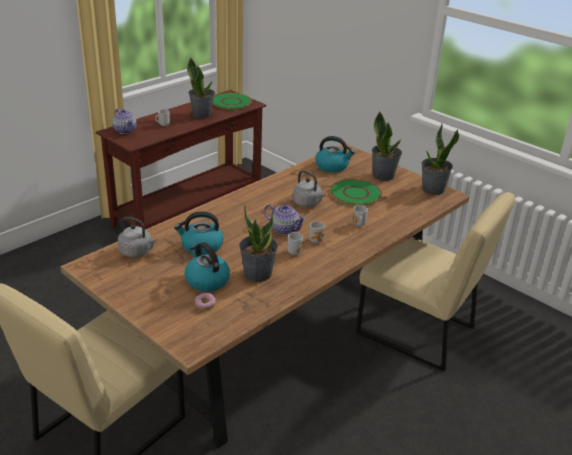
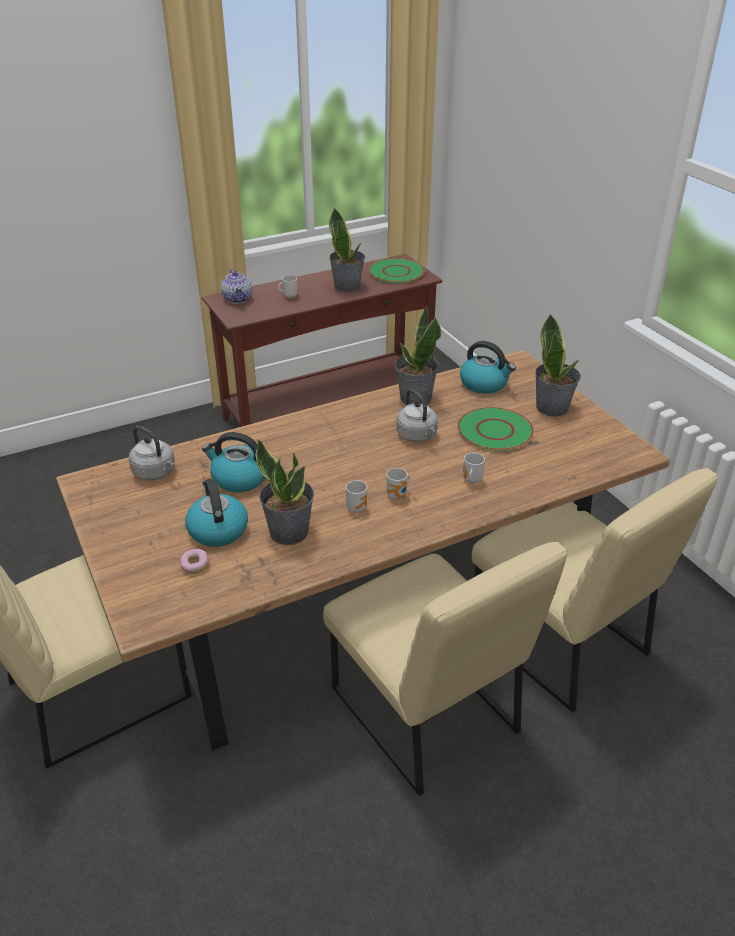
camera: 20 degrees right, 5 degrees up
teapot [264,204,306,235] -> none
potted plant [422,124,459,195] -> potted plant moved to [395,306,441,404]
none -> beige chair [323,542,568,796]

